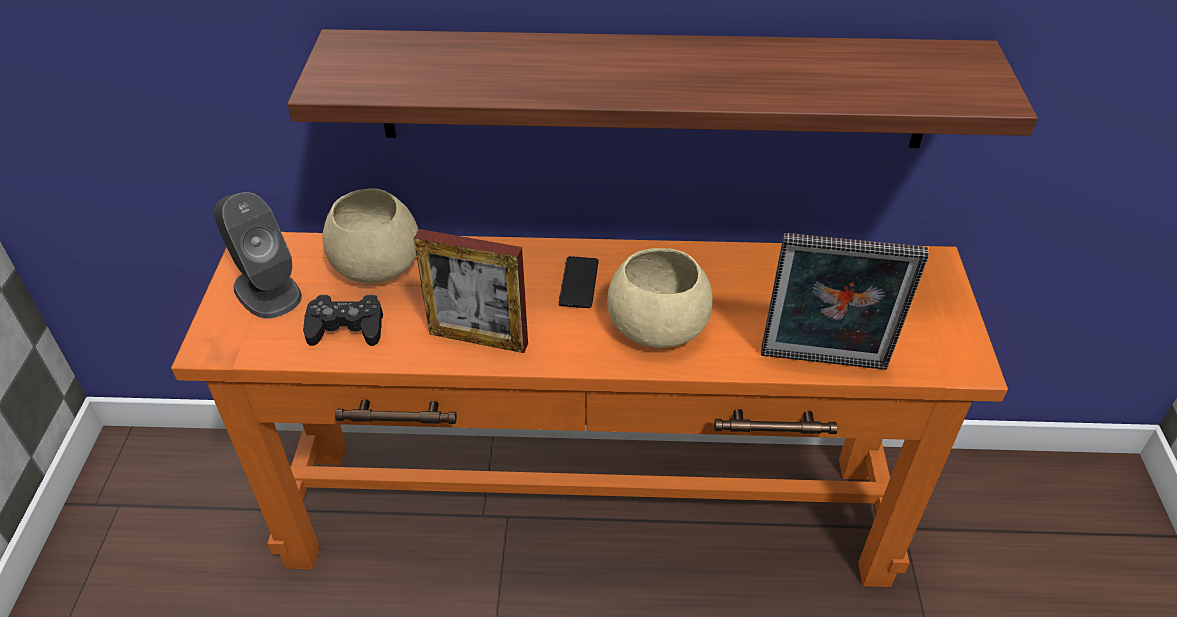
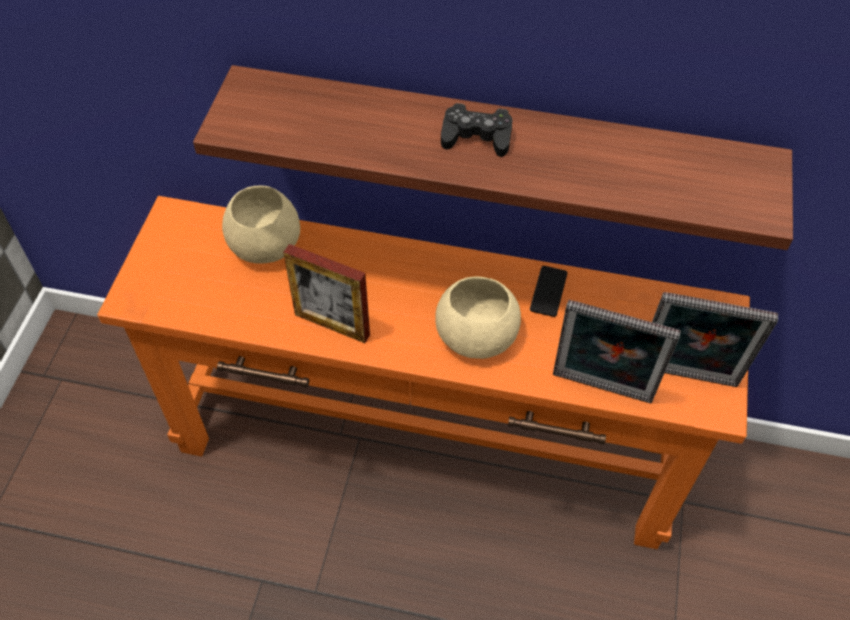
camera: 10 degrees right, 10 degrees up
grey speaker [214,192,302,319] -> none
black game controller [303,295,383,346] -> black game controller moved to [441,103,513,157]
phone [559,256,598,308] -> phone moved to [530,266,567,317]
none -> picture frame [652,292,778,387]

